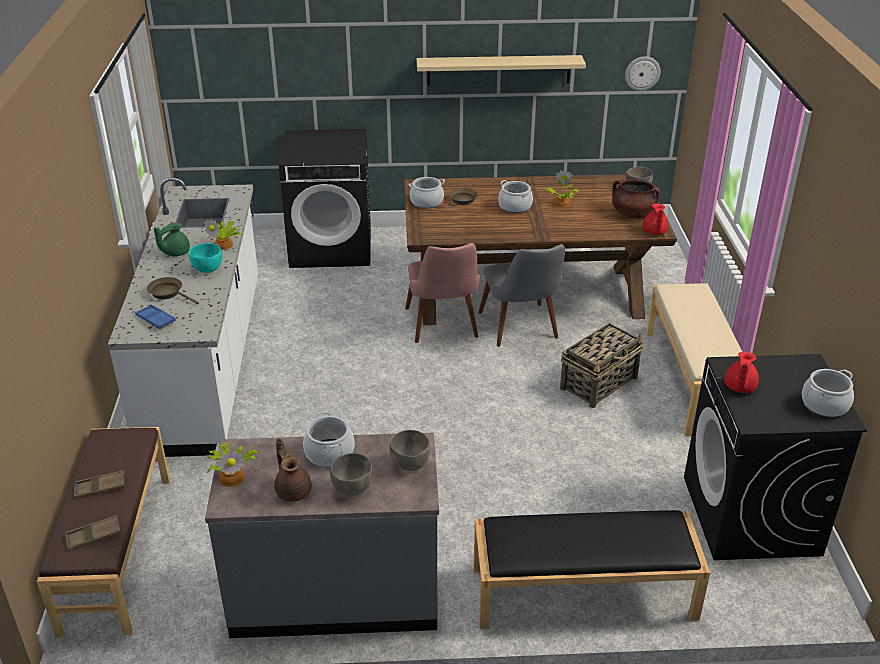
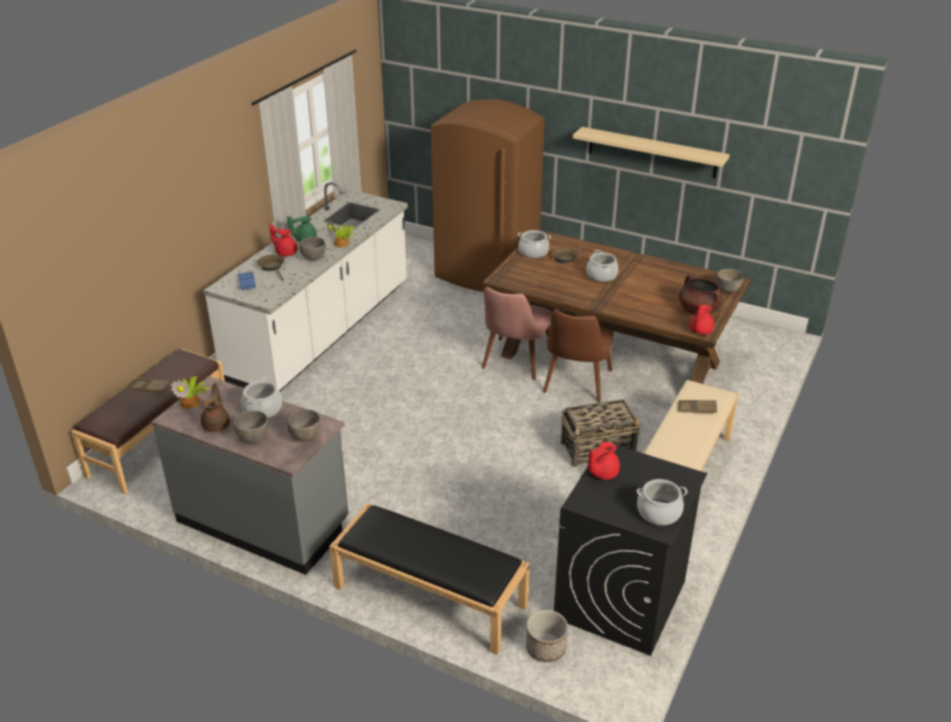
camera: 30 degrees right, 0 degrees up
brown tray [65,515,121,551] -> brown tray moved to [678,400,717,413]
turquoise bowl [189,243,222,273] -> grey bowl [299,237,326,261]
black washing machine [279,129,371,268] -> brown fridge [431,99,545,292]
grey chair [478,244,565,347] -> brown chair [543,310,614,402]
potted plant [543,170,579,208] -> none
wall clock [625,56,661,91] -> none
none -> red teapot [269,223,297,256]
none -> planter [526,610,568,662]

